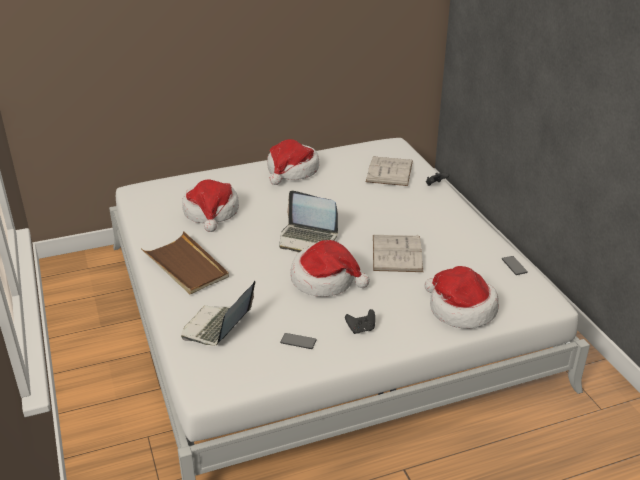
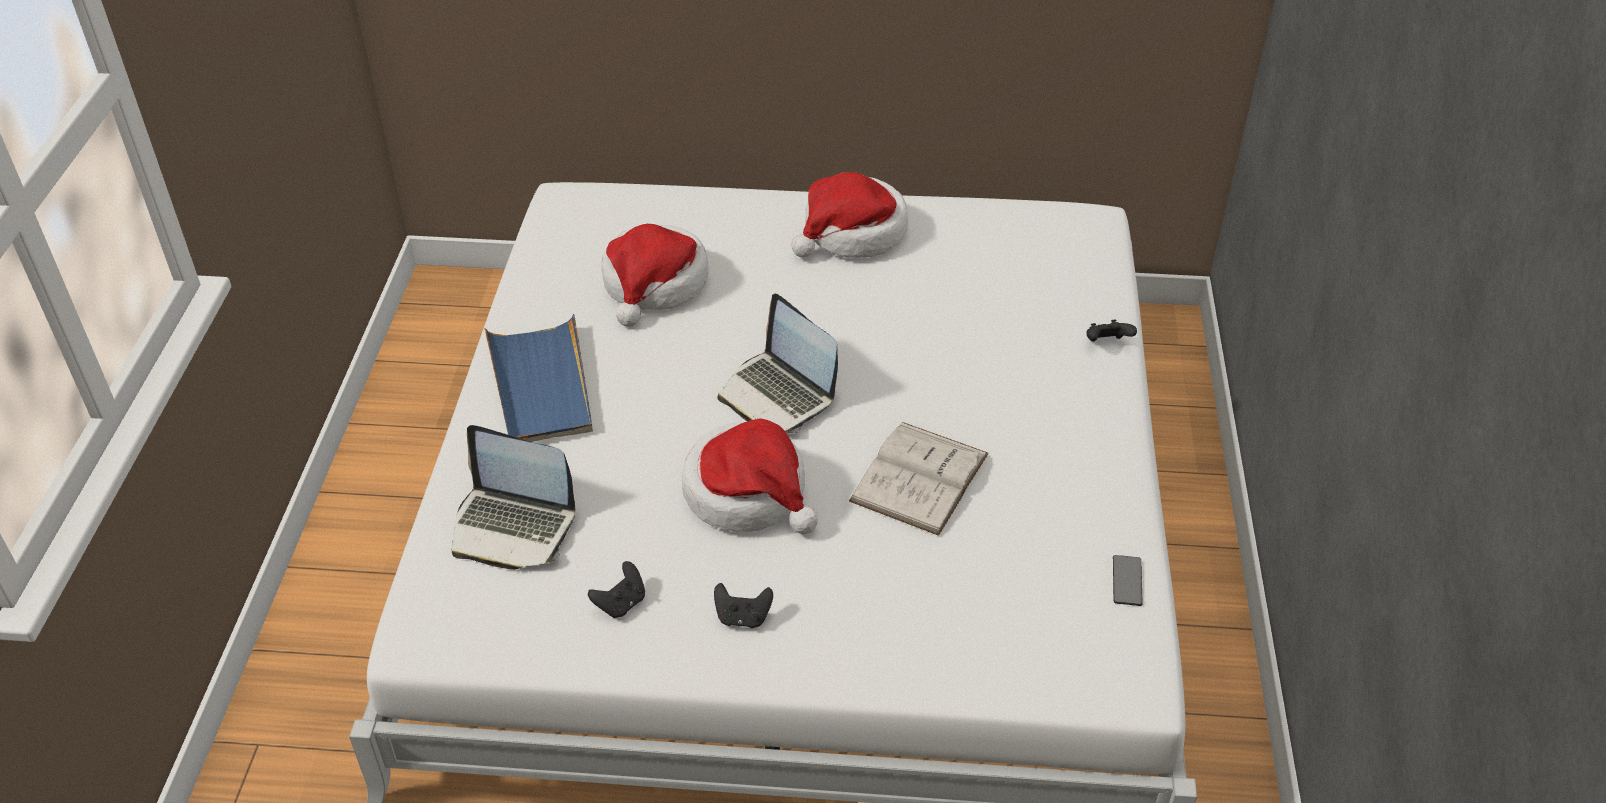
camera: 25 degrees right, 10 degrees up
brown tray [141,231,229,294] -> blue tray [485,314,593,442]
laptop [181,281,255,346] -> laptop turned 120 degrees counterclockwise [452,425,575,570]
phone [280,333,316,349] -> black game controller [588,561,645,618]
white book [366,156,413,186] -> none
hat [425,266,499,329] -> none

